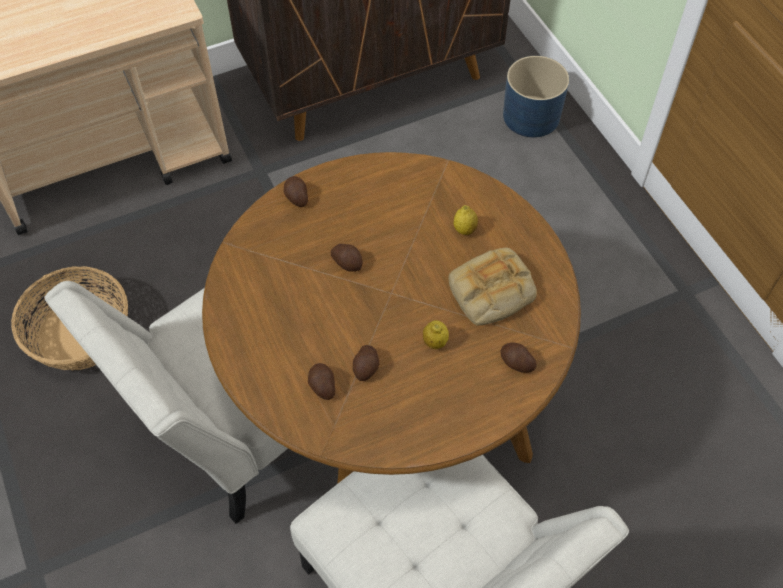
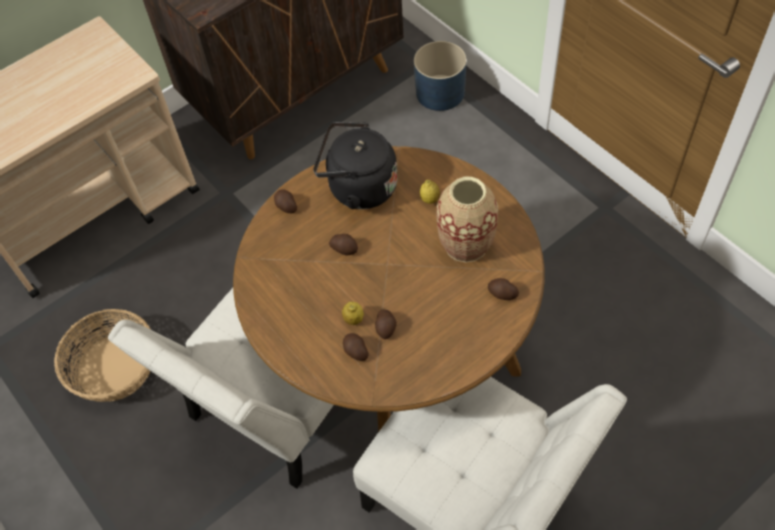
camera: 10 degrees left, 0 degrees up
lemon [423,320,449,349] -> lemon moved to [342,302,364,325]
bread [448,247,537,326] -> vase [436,177,498,262]
none -> black kettle [313,122,398,209]

